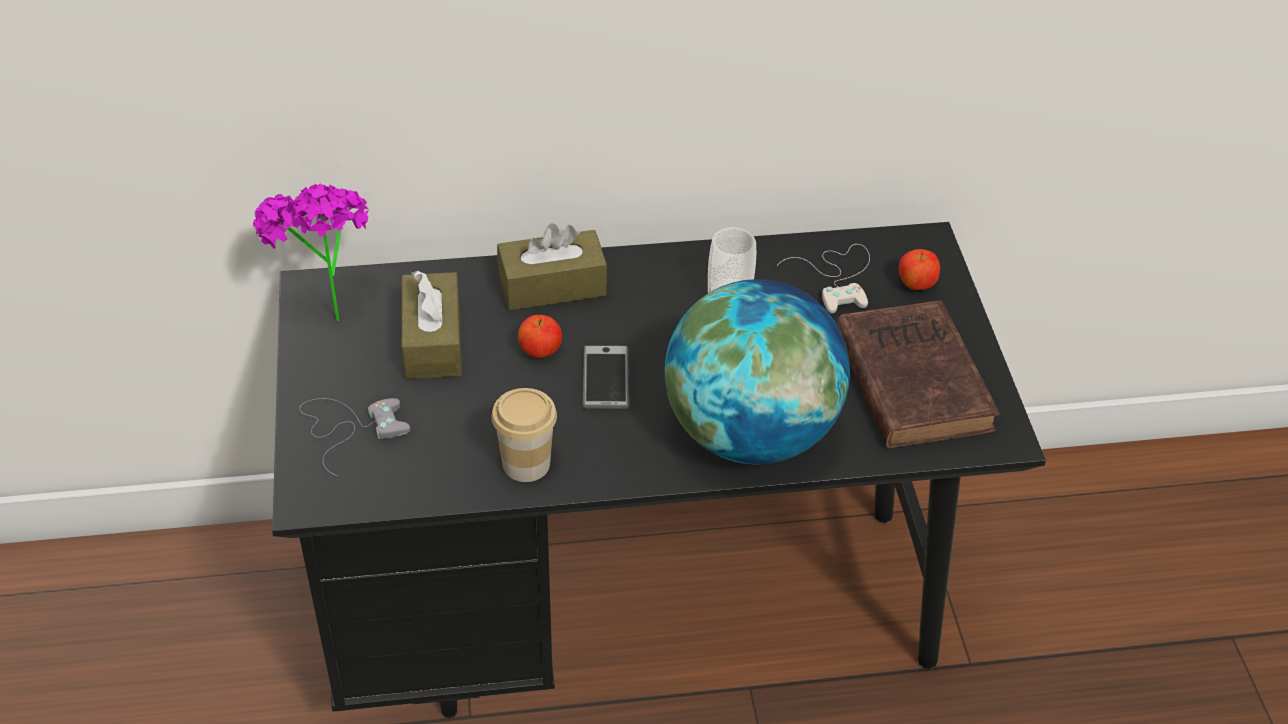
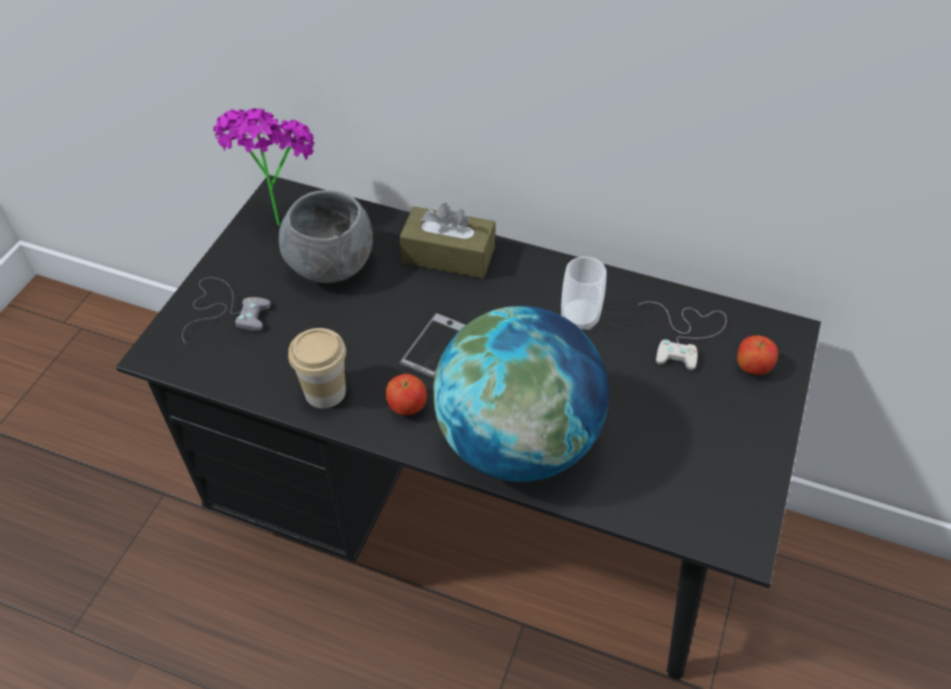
camera: 30 degrees right, 5 degrees up
brown tissue box [402,271,462,379] -> grey bowl [279,190,373,283]
apple [518,315,562,358] -> apple moved to [386,374,427,415]
brown book [836,300,1000,448] -> none

